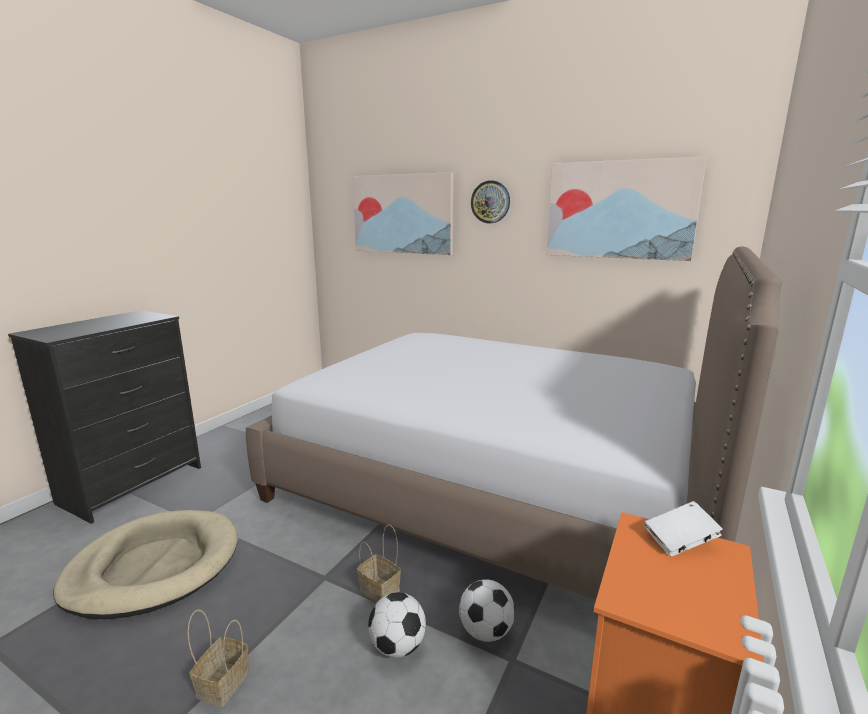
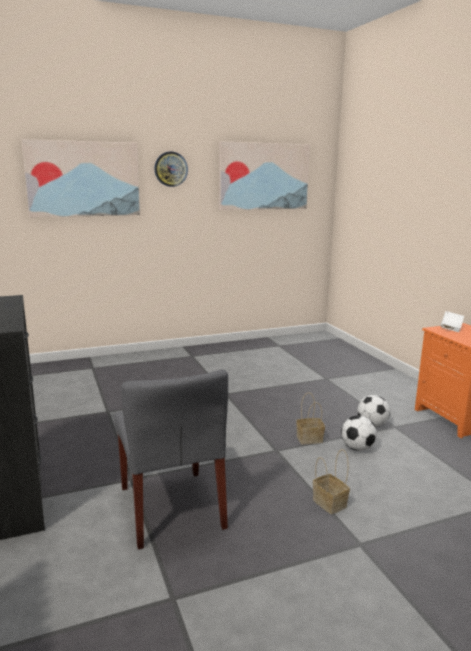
camera: 50 degrees left, 0 degrees up
beige dog bed [53,510,238,619] -> grey chair [114,369,228,550]
bed [246,247,782,600] -> none

